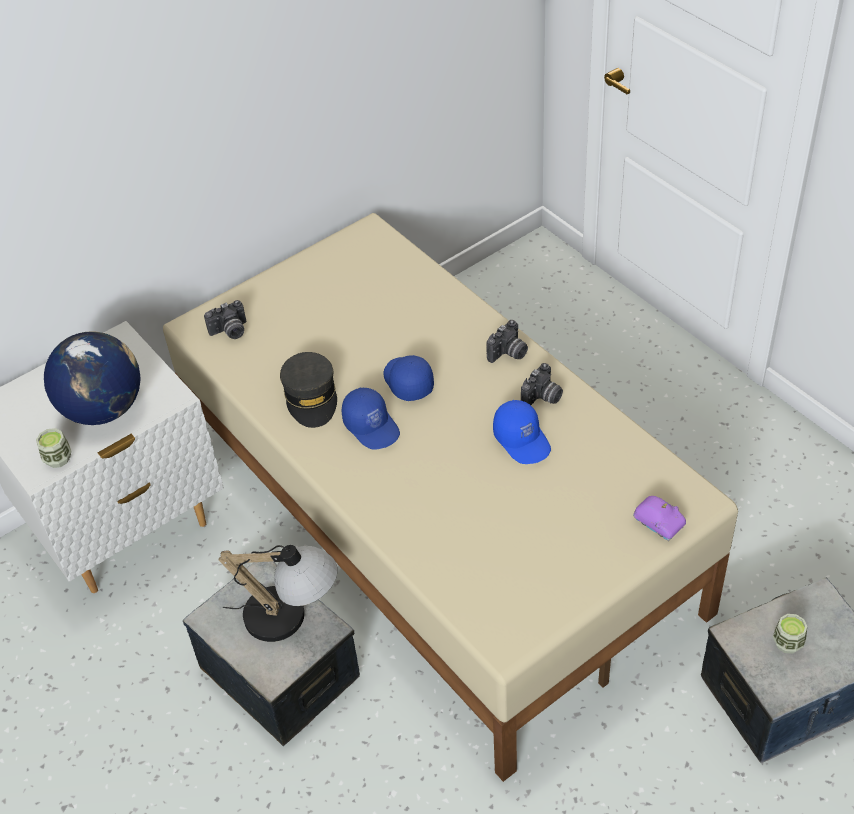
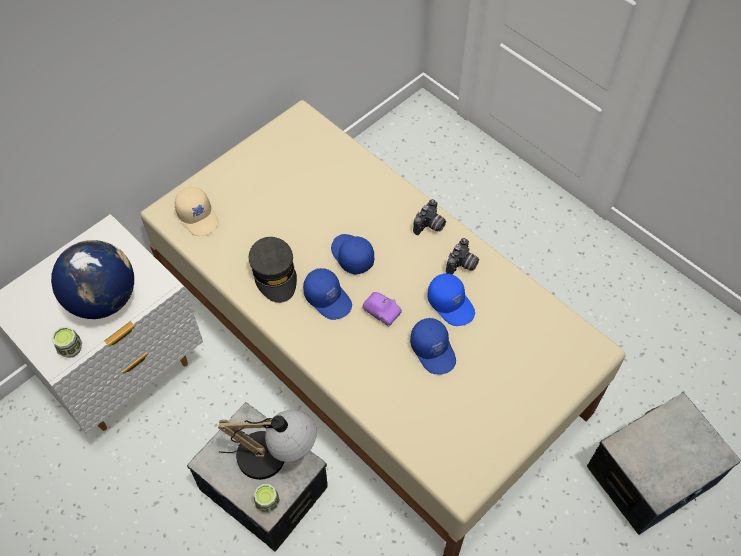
camera: 10 degrees left, 10 degrees up
camera [204,300,246,339] -> beige cap [175,187,219,236]
purple toy car [633,496,686,541] -> purple toy car moved to [362,292,402,327]
cup [773,614,807,654] -> cup moved to [254,484,280,513]
none -> blue cap [410,318,456,374]

